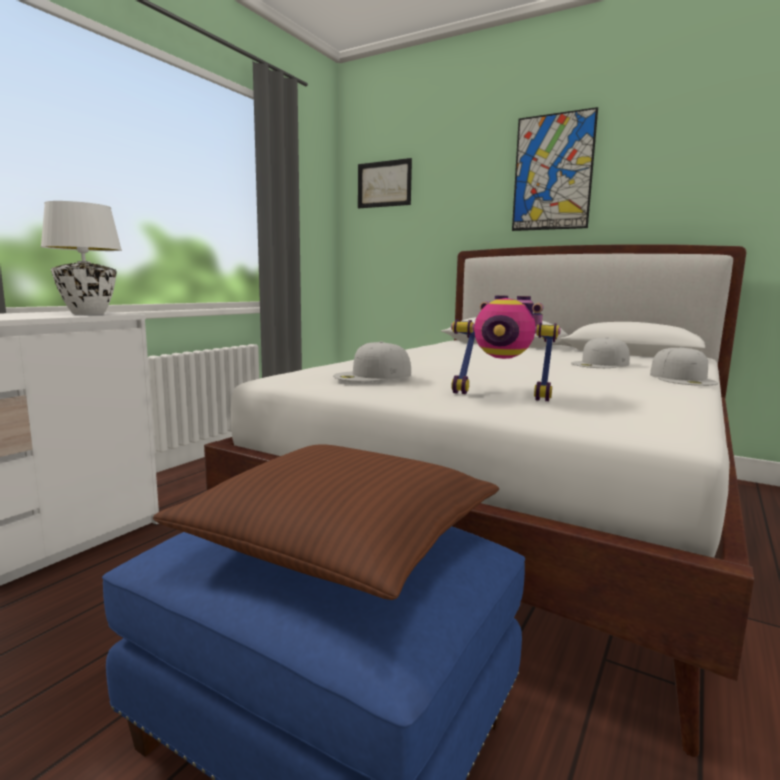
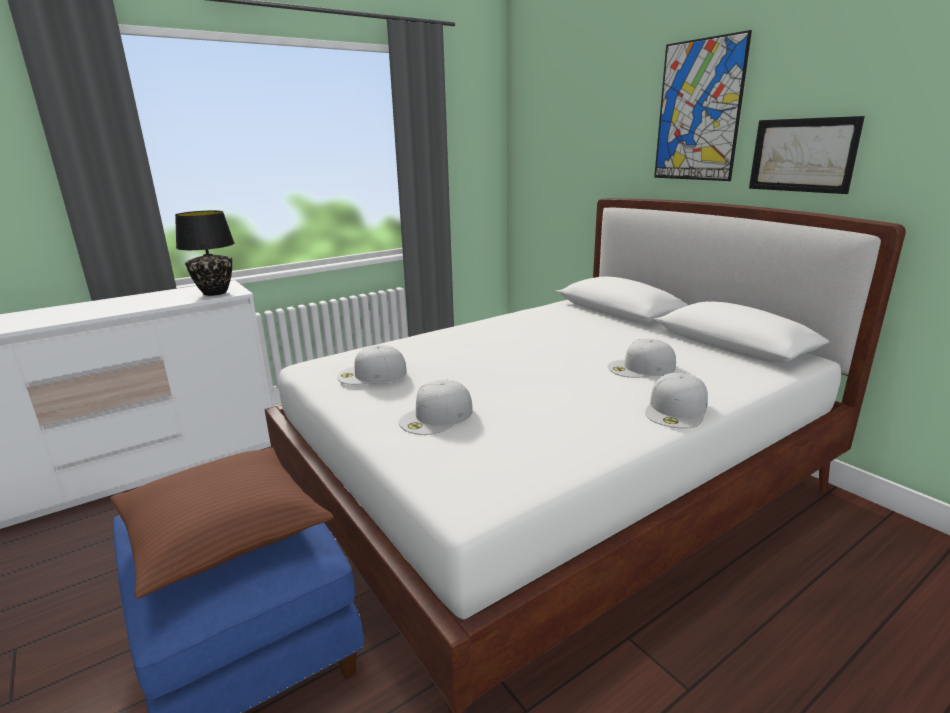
camera: 25 degrees right, 10 degrees up
white table lamp [40,201,122,315] -> black table lamp [175,210,235,296]
picture [358,158,412,208] -> picture moved to [749,116,865,194]
toy robot [451,295,561,401] -> white cap [399,380,473,435]

